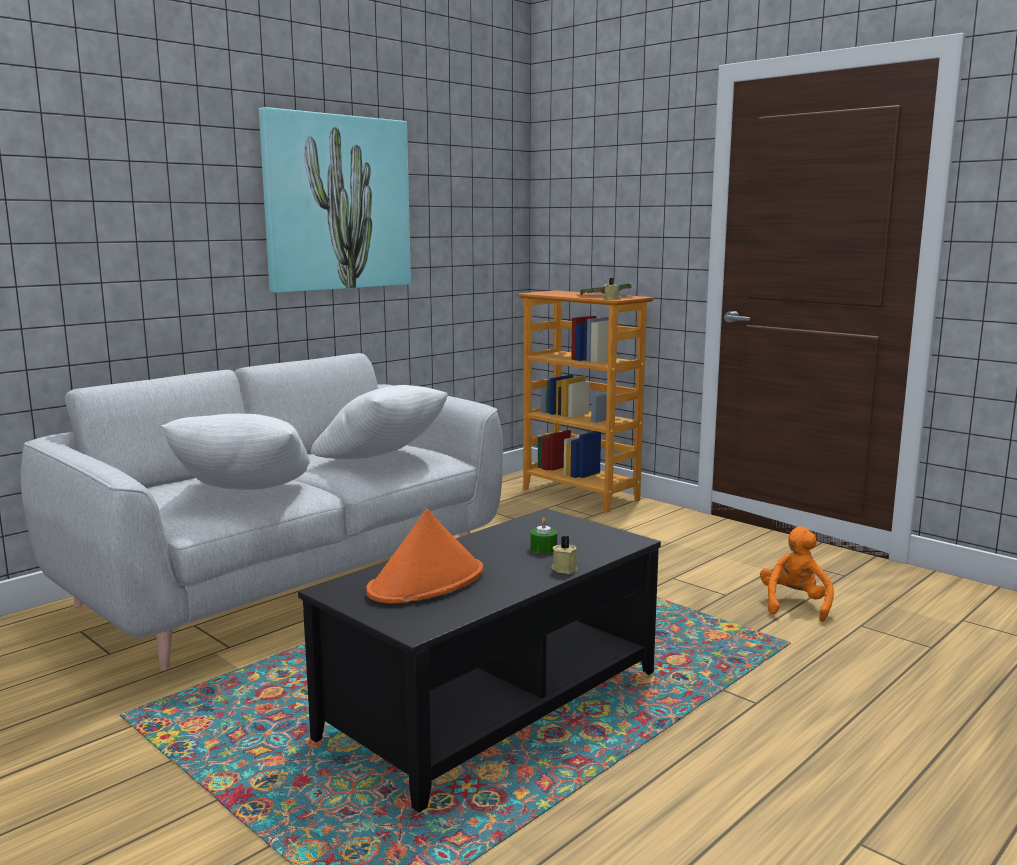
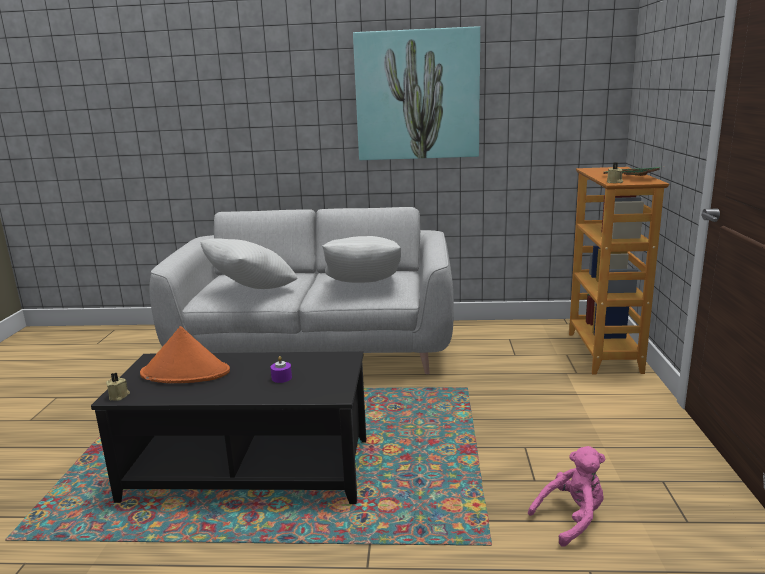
camera: 50 degrees right, 5 degrees up
green candle [530,518,557,554] -> purple candle [270,356,292,383]
beige candle [551,536,578,574] -> beige candle moved to [106,372,130,401]
orange plush toy [760,526,834,622] -> pink plush toy [528,446,605,547]

